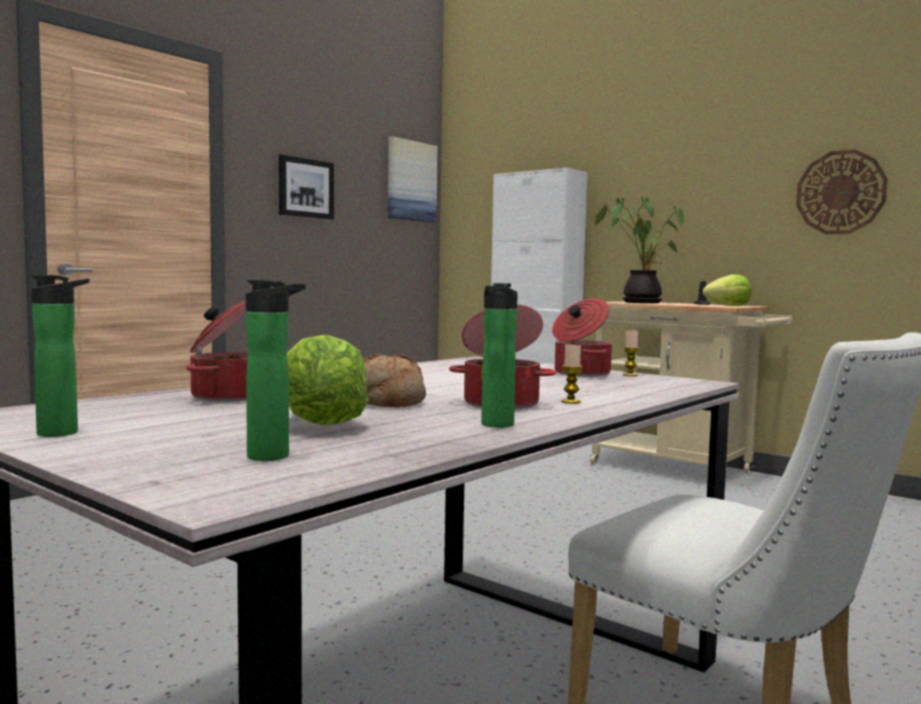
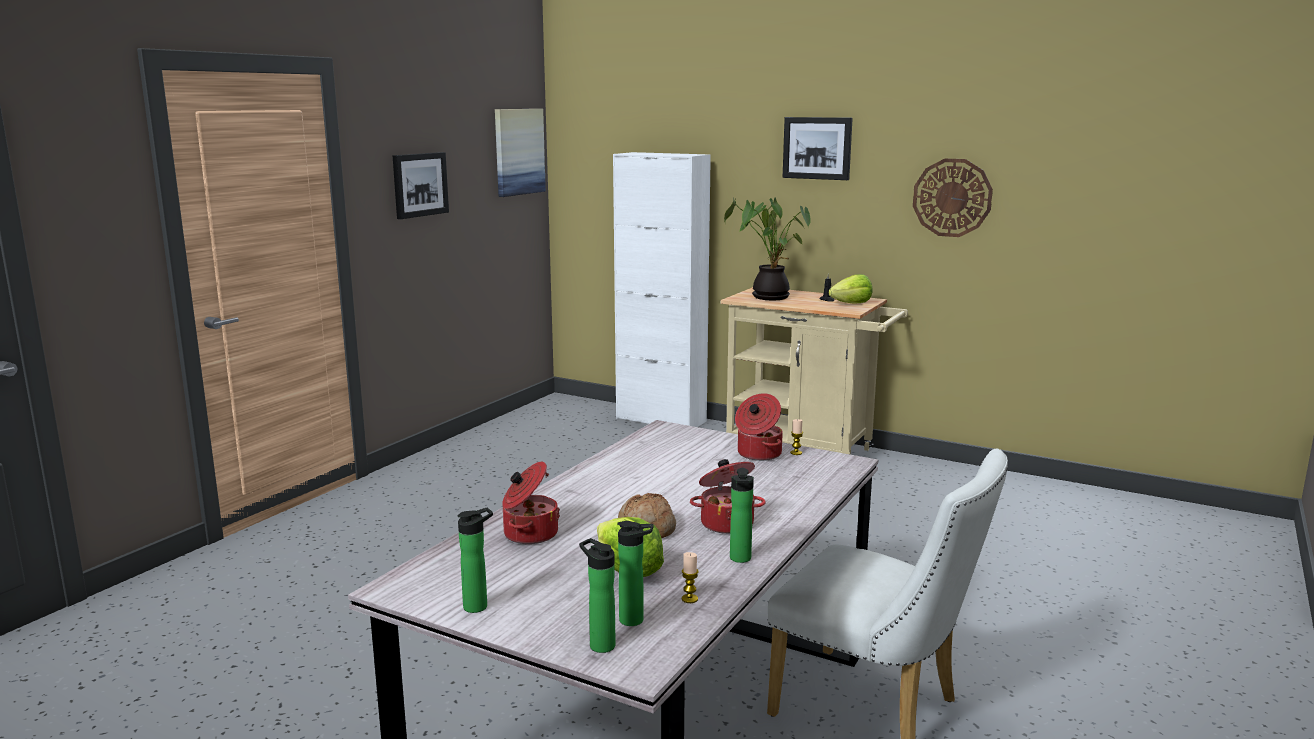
camera: 10 degrees left, 10 degrees up
candle [561,344,582,404] -> candle moved to [682,552,699,603]
none -> bottle [579,538,616,653]
none -> picture [782,117,853,180]

